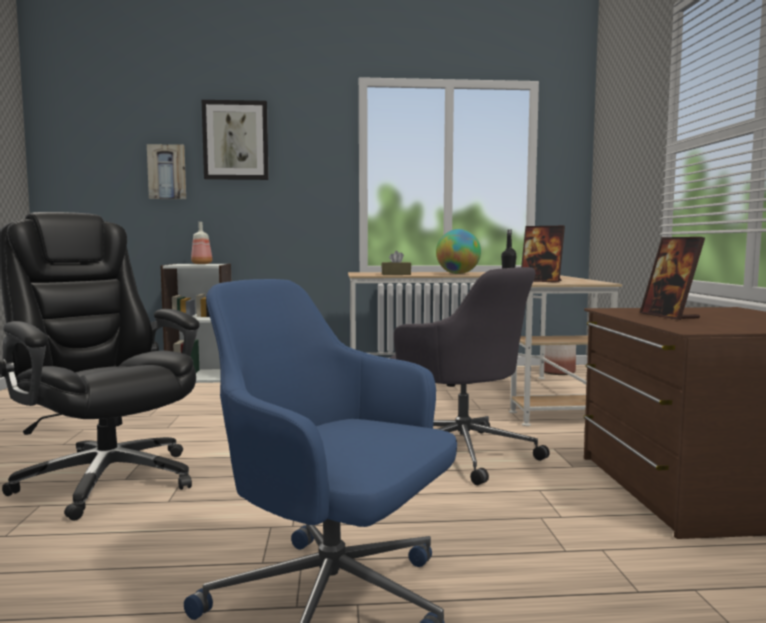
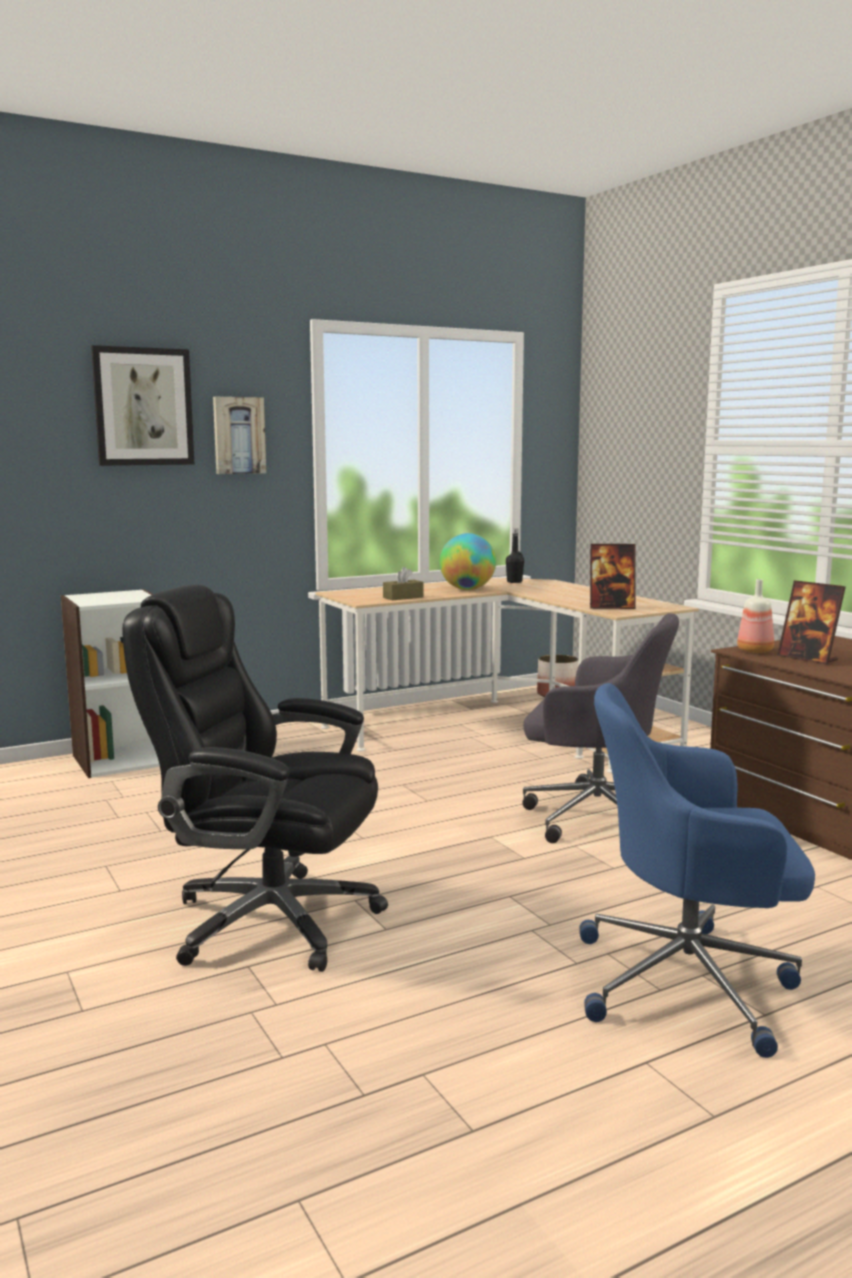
camera: 25 degrees left, 5 degrees up
picture [147,144,186,199] -> picture moved to [213,397,266,474]
bottle [191,222,212,264] -> bottle moved to [737,579,774,653]

